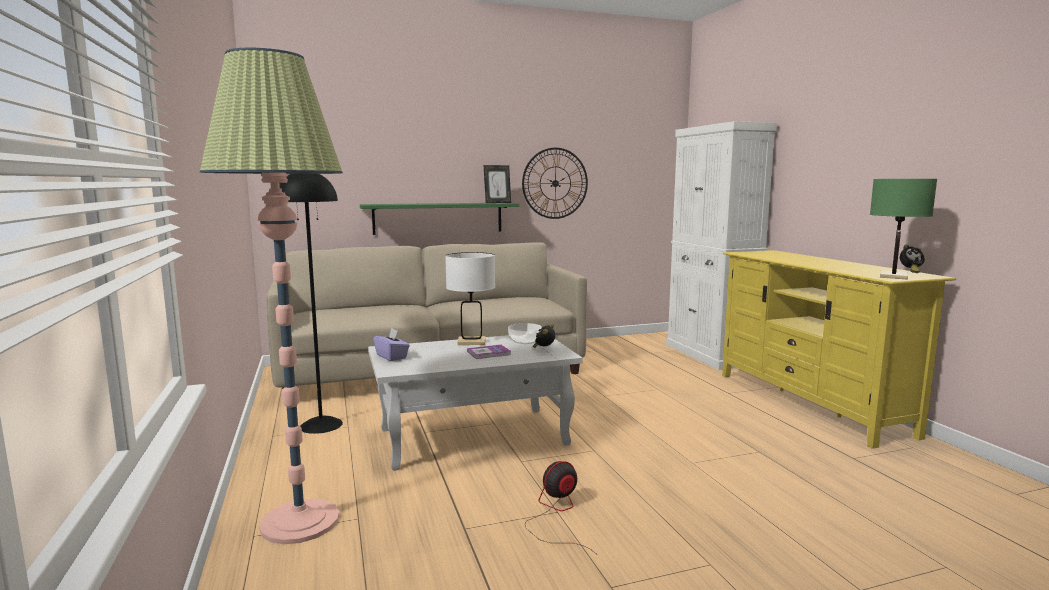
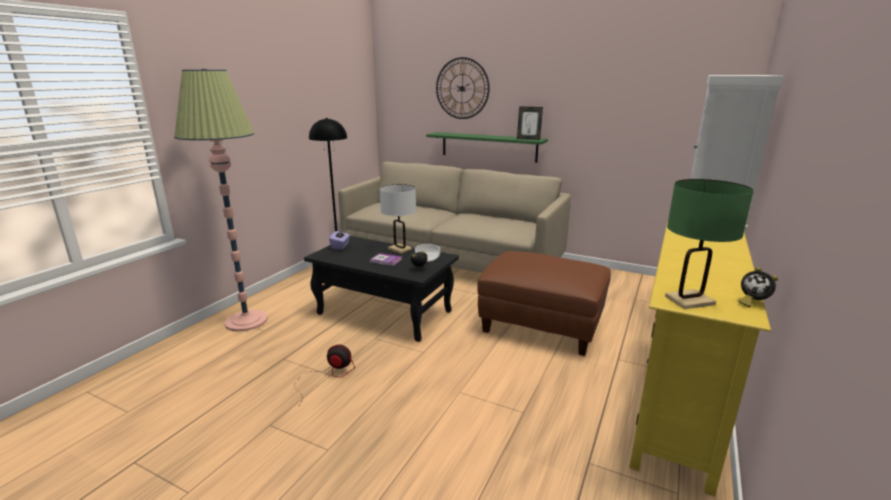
camera: 45 degrees right, 10 degrees up
white coffee table [368,335,583,471] -> black coffee table [304,236,459,342]
wall clock [522,148,588,219] -> wall clock moved to [436,57,490,119]
none -> brown ottoman [477,251,611,356]

